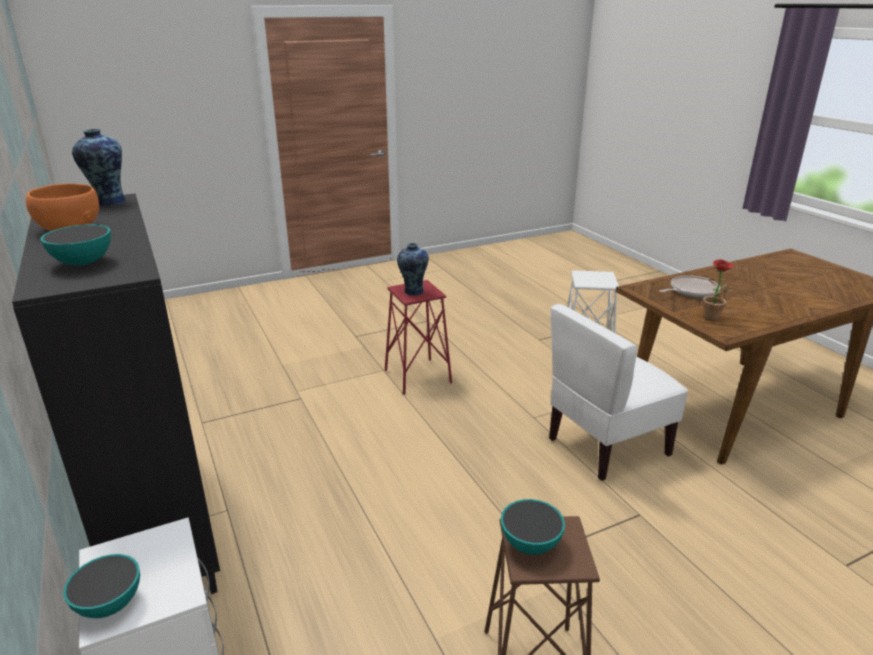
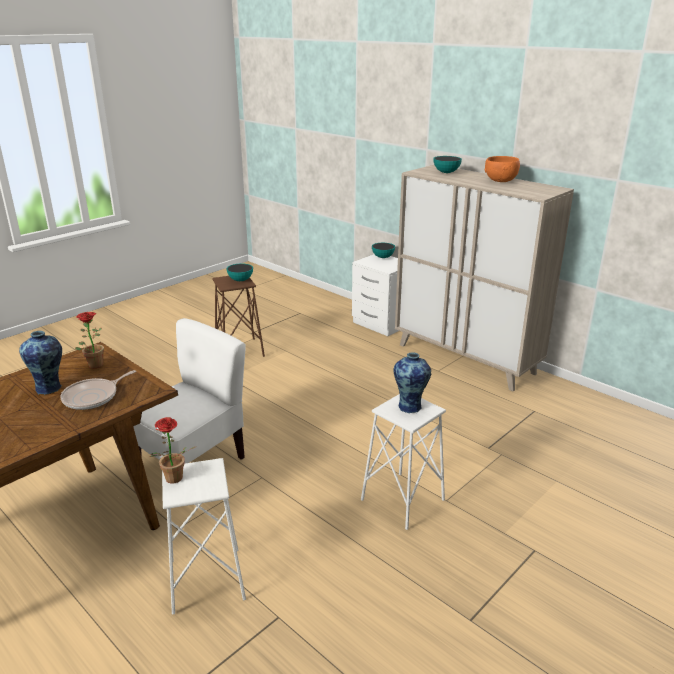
camera: 160 degrees right, 0 degrees up
black cabinet [12,194,220,594] -> beige cabinet [395,165,574,391]
vase [72,129,125,206] -> vase moved to [19,331,62,395]
red stool [385,280,452,394] -> white stool [361,394,446,530]
none -> potted plant [149,417,195,484]

